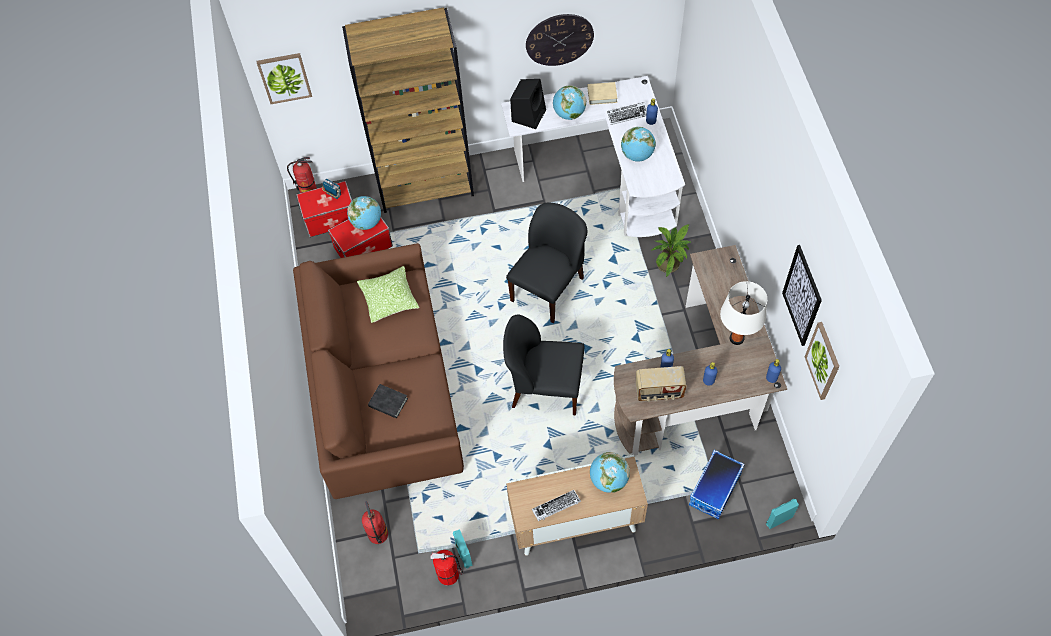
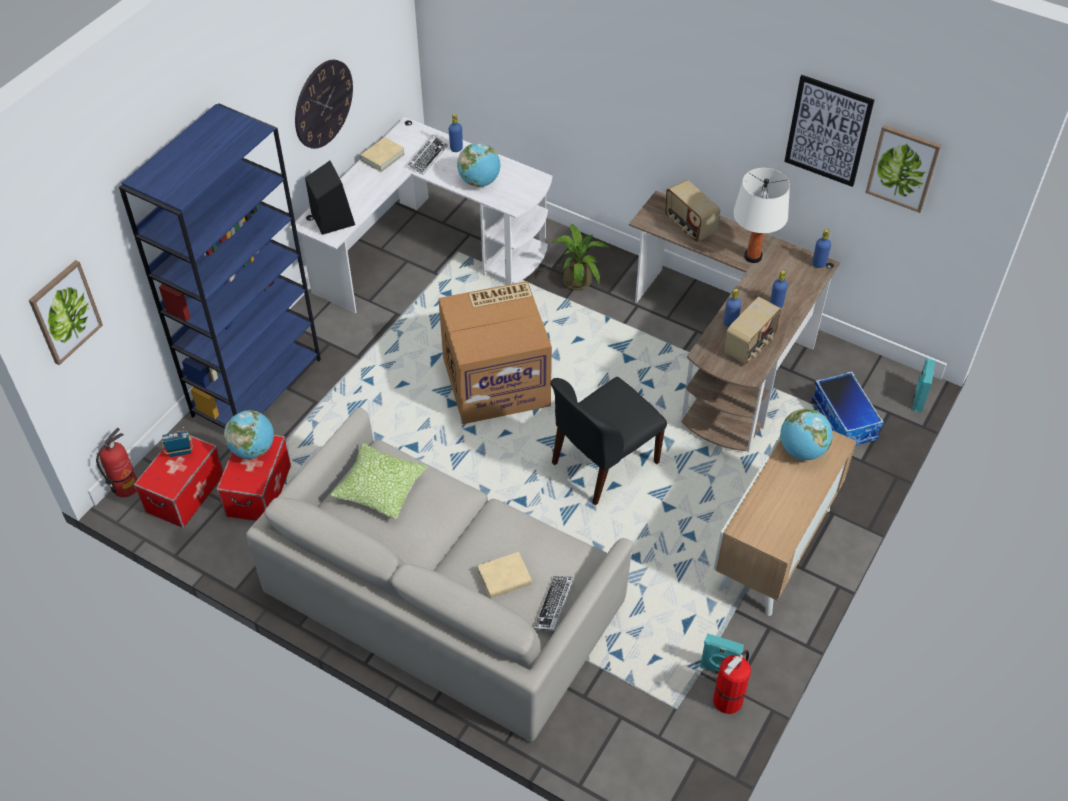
camera: 50 degrees left, 10 degrees down
brown sofa [293,243,464,499] -> grey sofa [246,407,633,742]
brown bookcase [342,7,474,213] -> blue bookcase [119,104,321,429]
fire extinguisher [362,501,388,544] -> none
black book [368,384,408,418] -> beige book [477,552,532,598]
black chair [506,203,587,323] -> cardboard box [438,281,552,424]
keyboard [532,490,581,521] -> keyboard moved to [534,576,573,631]
globe [553,86,586,120] -> none
none -> radio [665,180,720,242]

